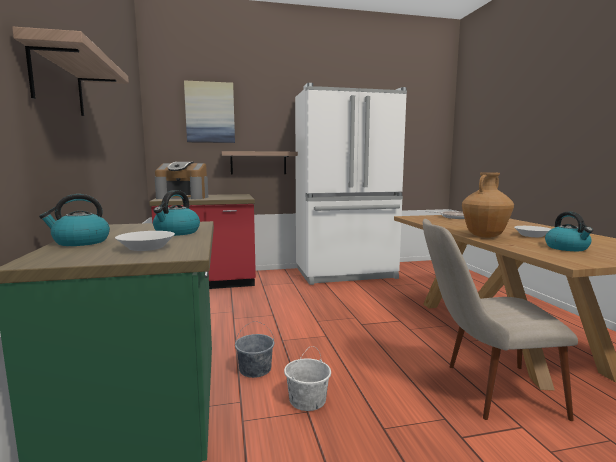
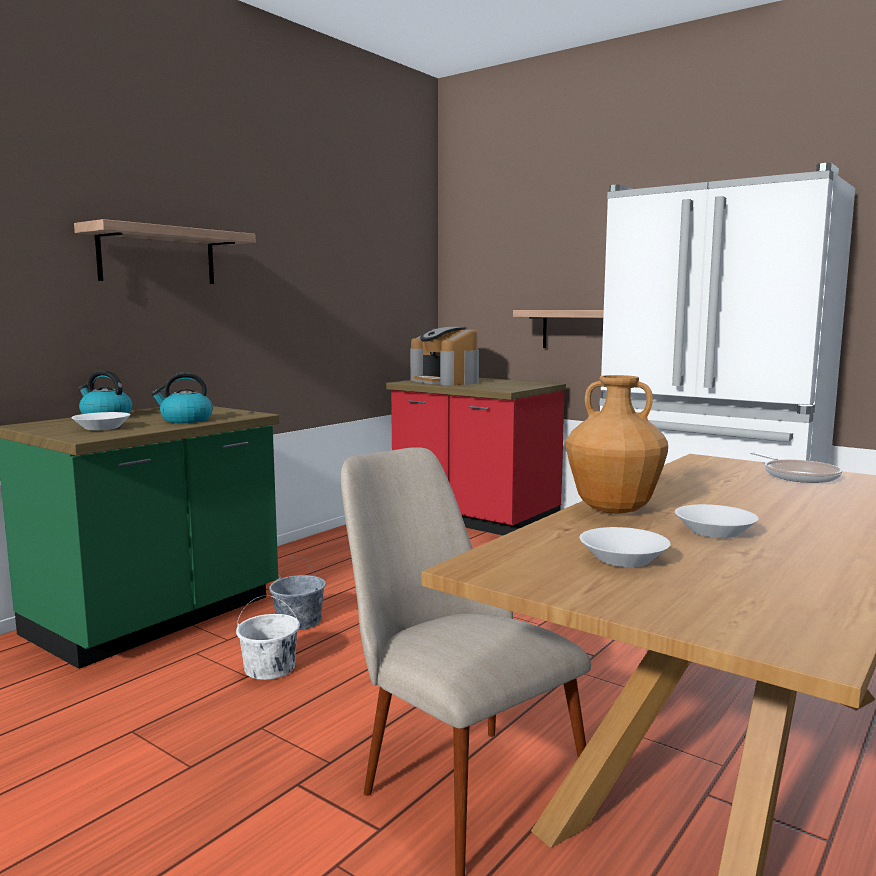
camera: 50 degrees right, 0 degrees up
picture [184,80,235,143] -> none
kettle [545,212,593,251] -> white bowl [579,527,671,567]

